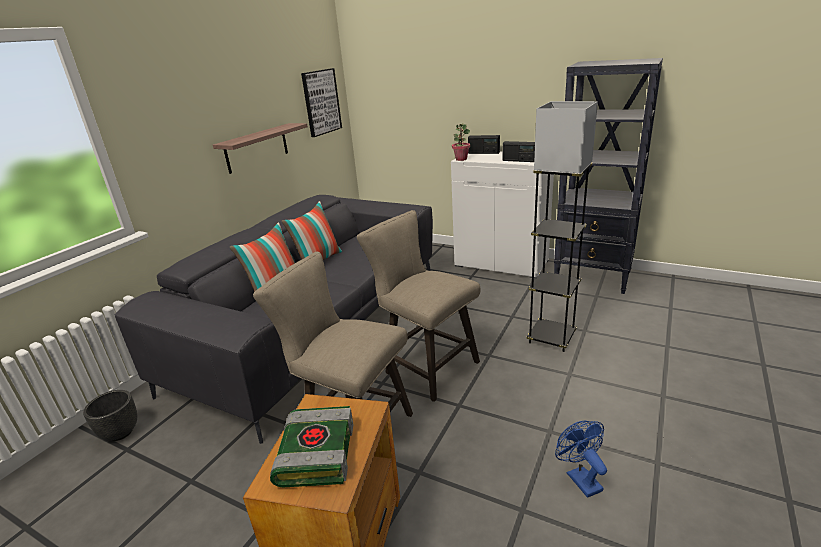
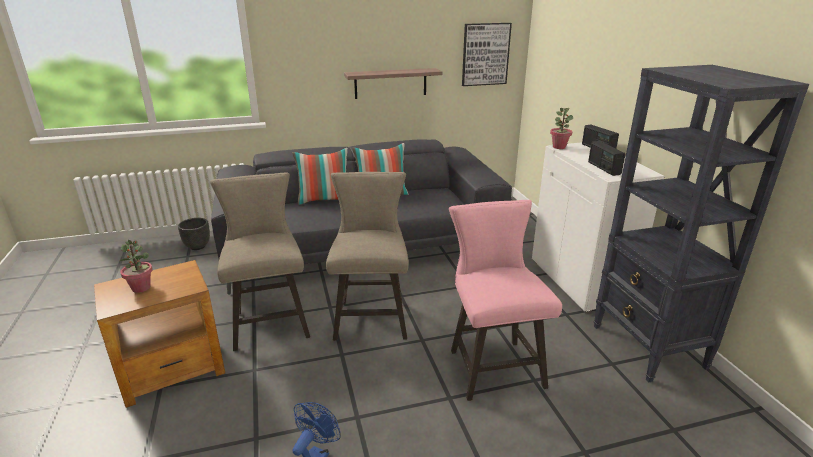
camera: 45 degrees right, 0 degrees up
book [270,406,353,487] -> potted plant [119,240,153,293]
black floor lamp [527,101,598,352] -> pink stool [449,200,562,401]

